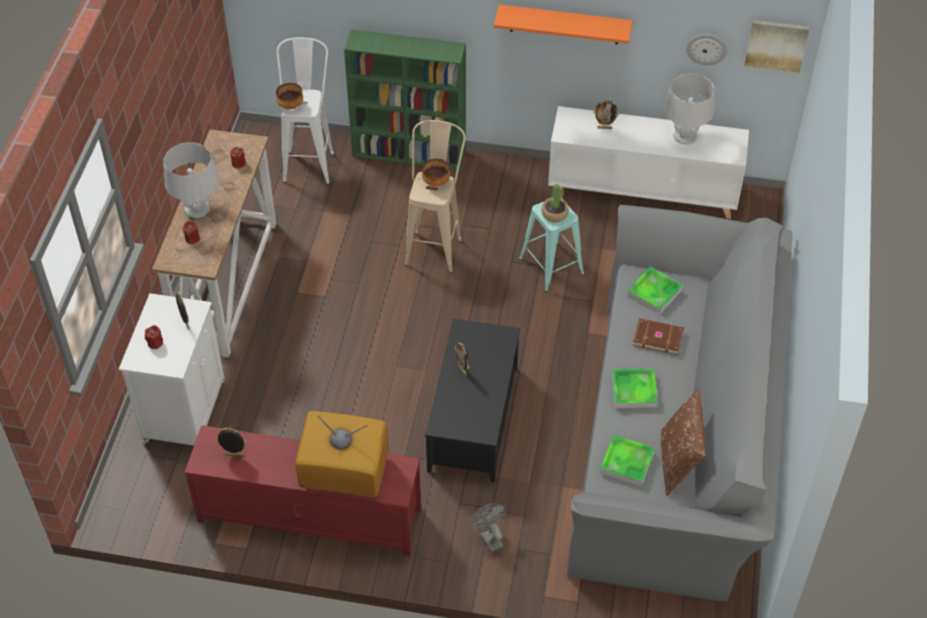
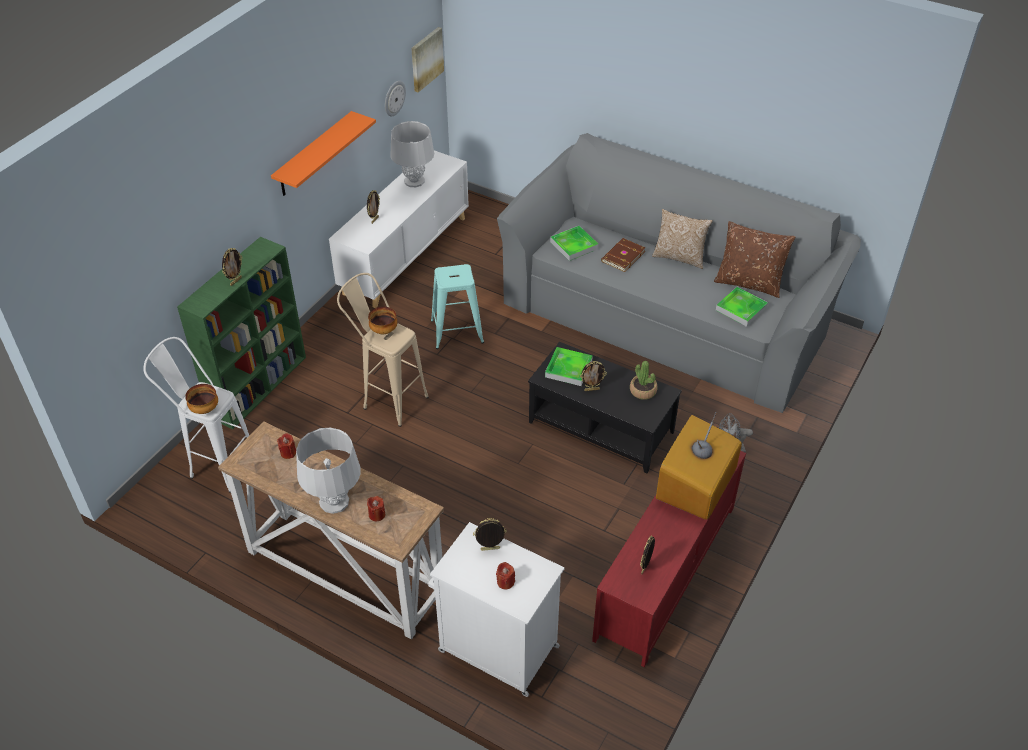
camera: 70 degrees left, 5 degrees down
potted plant [541,184,569,222] -> potted plant moved to [630,361,658,400]
tray [612,369,658,408] -> tray moved to [545,347,593,386]
none -> picture frame [222,248,243,286]
none -> pillow [652,209,713,269]

